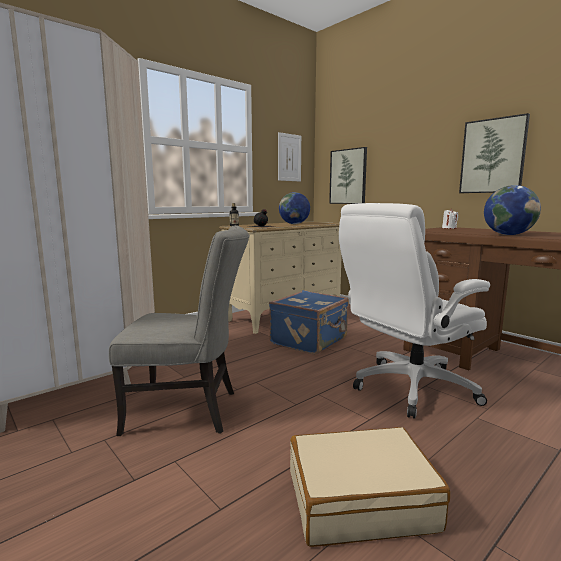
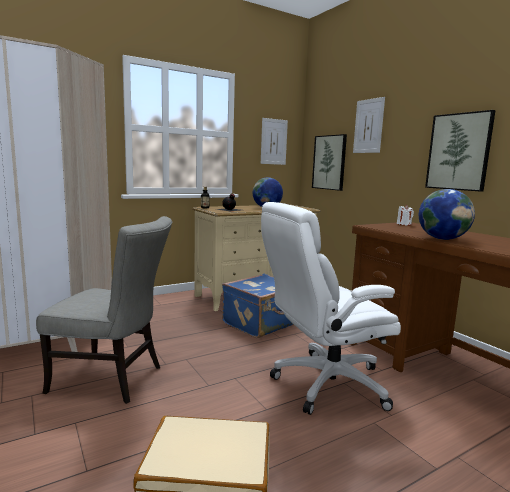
camera: 10 degrees right, 0 degrees up
none -> picture [353,97,385,153]

